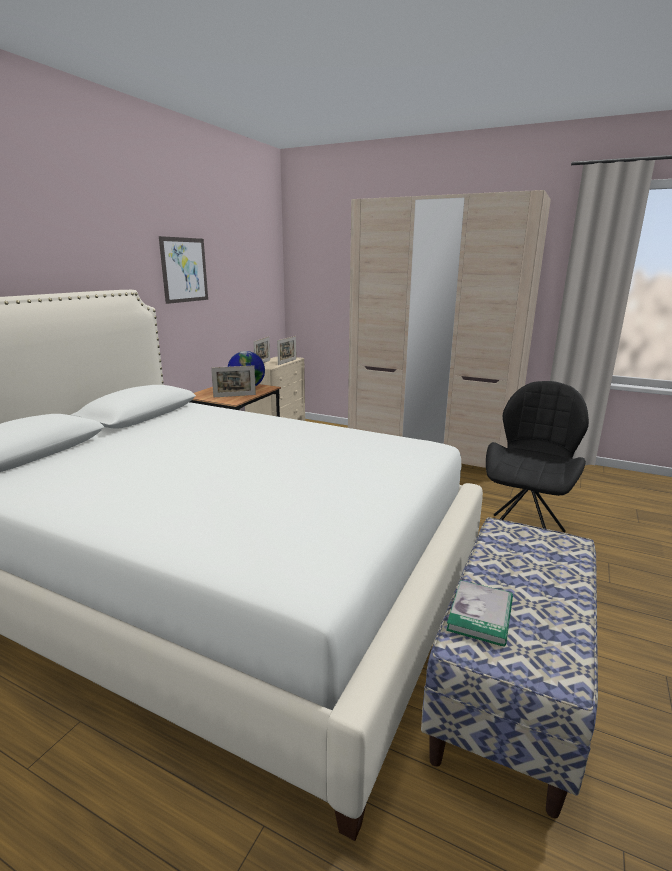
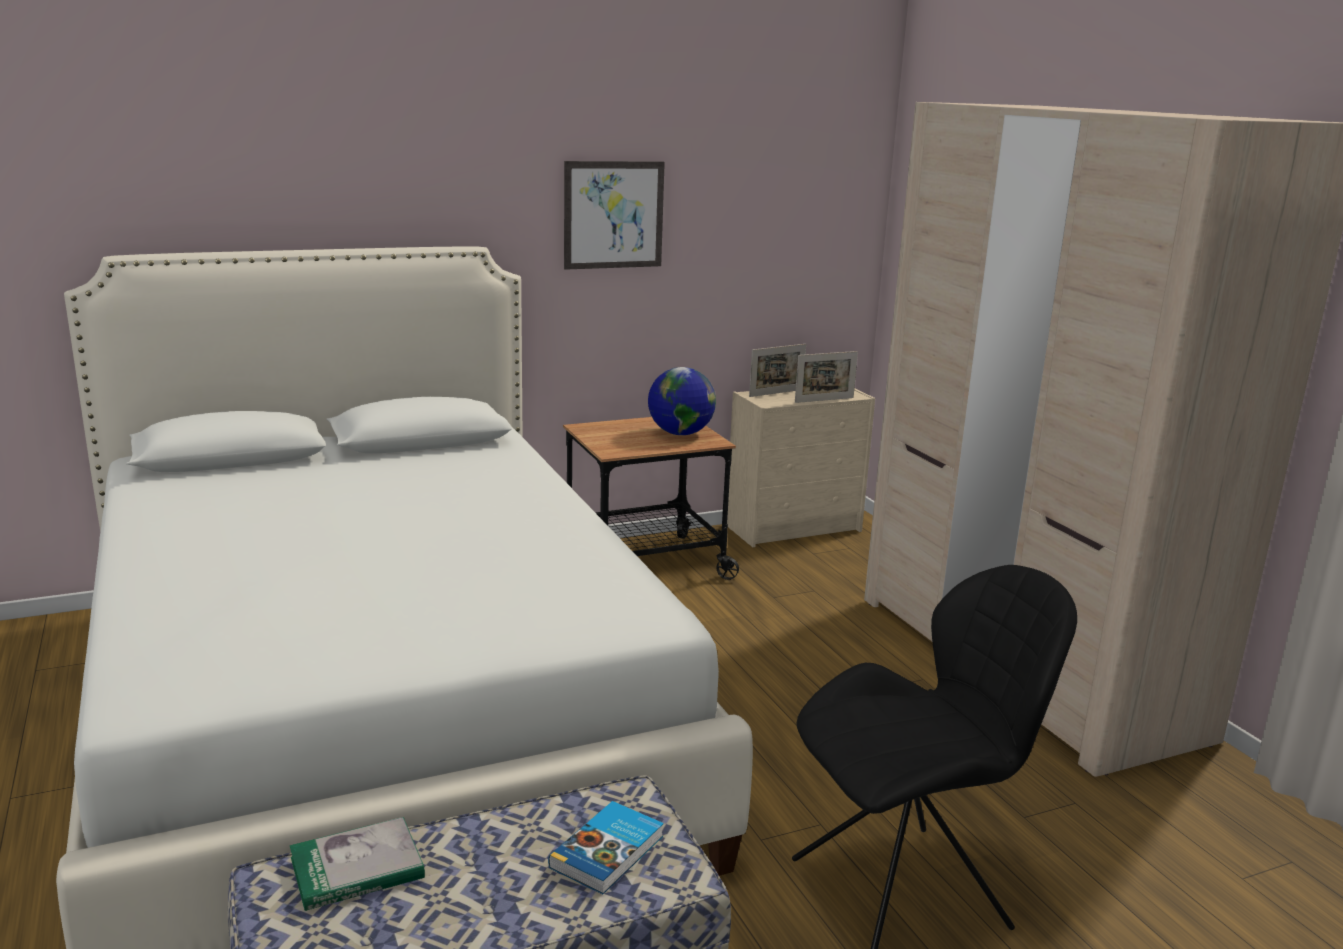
camera: 40 degrees right, 0 degrees up
picture frame [211,365,256,397] -> none
none -> book [548,801,664,894]

